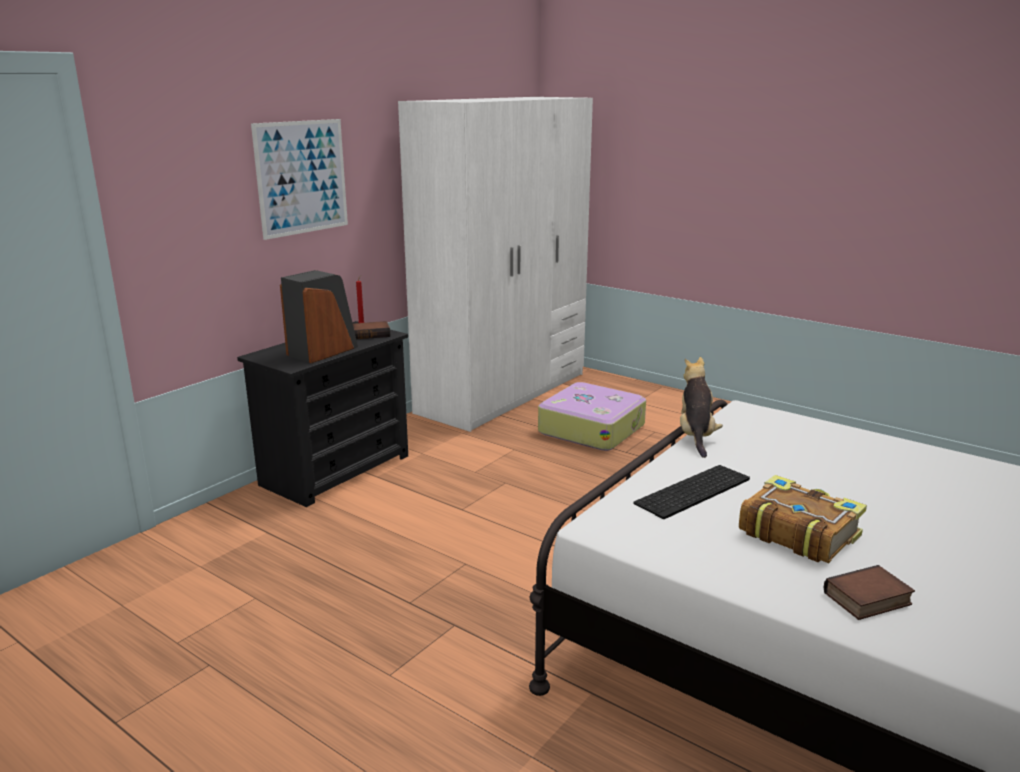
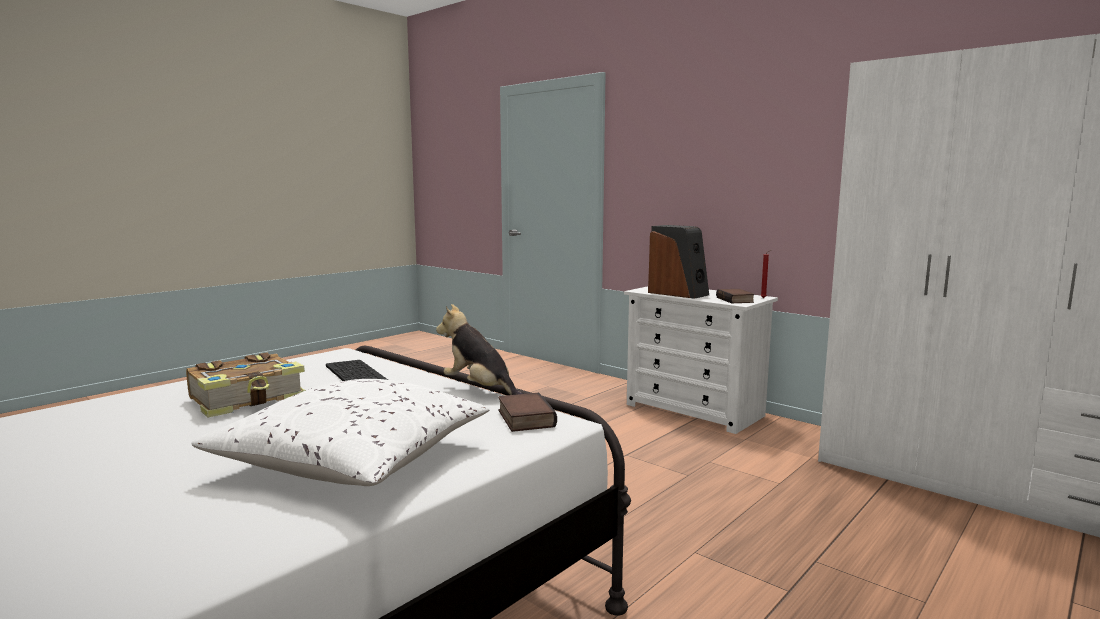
camera: 95 degrees right, 10 degrees down
black dresser [237,321,408,507] -> white dresser [624,286,778,434]
picture [251,119,348,240] -> none
suitcase [538,382,646,451] -> none
plush toy [680,357,723,458] -> plush toy turned 150 degrees counterclockwise [436,304,523,395]
book [824,565,915,620] -> book moved to [498,393,557,432]
none -> white pillow [191,379,490,486]

